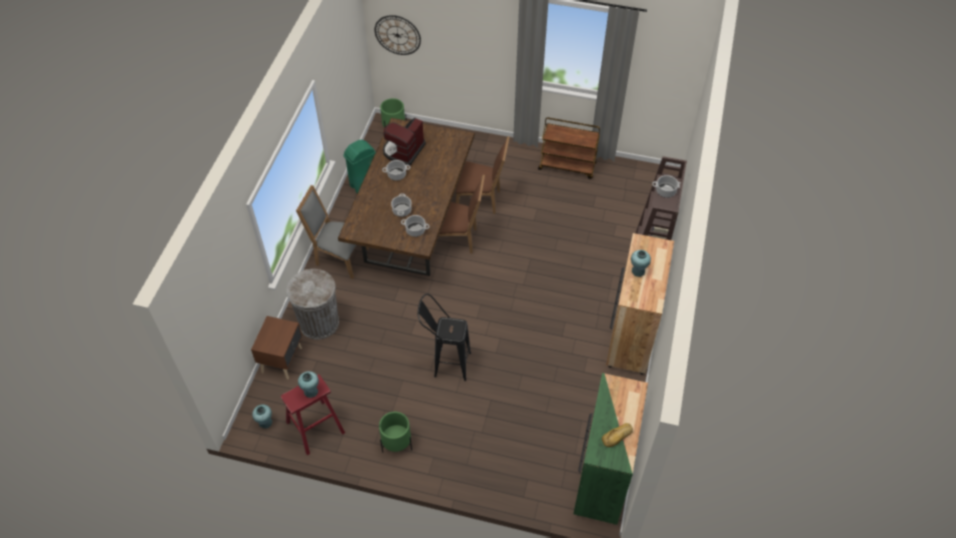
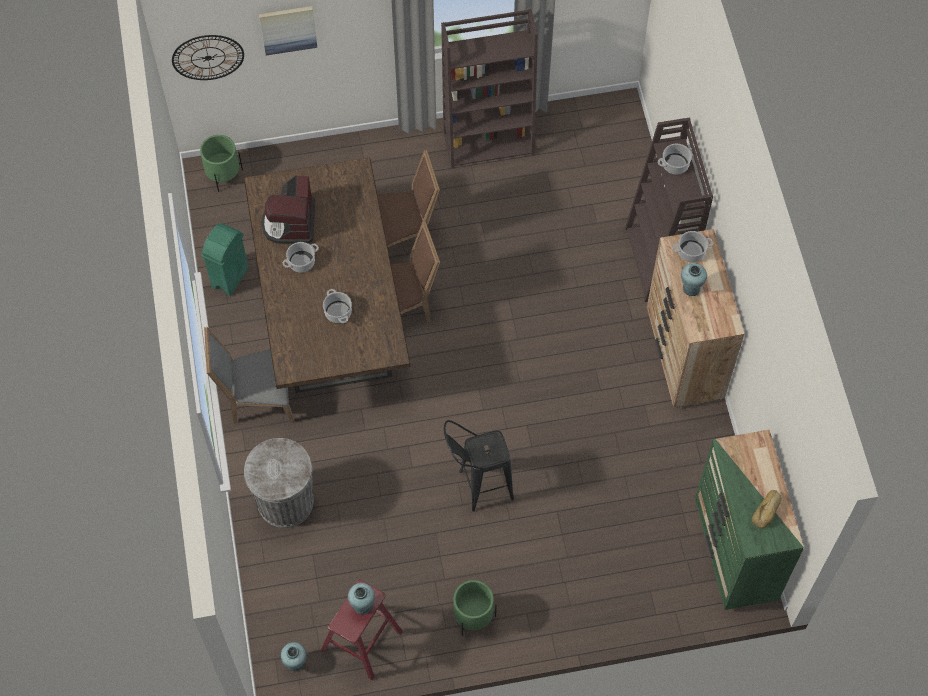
camera: 25 degrees left, 10 degrees up
brown nightstand [251,316,302,379] -> none
cooking pot [401,215,430,237] -> cooking pot moved to [672,231,713,263]
brown cart [538,117,600,179] -> brown bookcase [441,9,538,168]
none -> picture [259,6,317,55]

